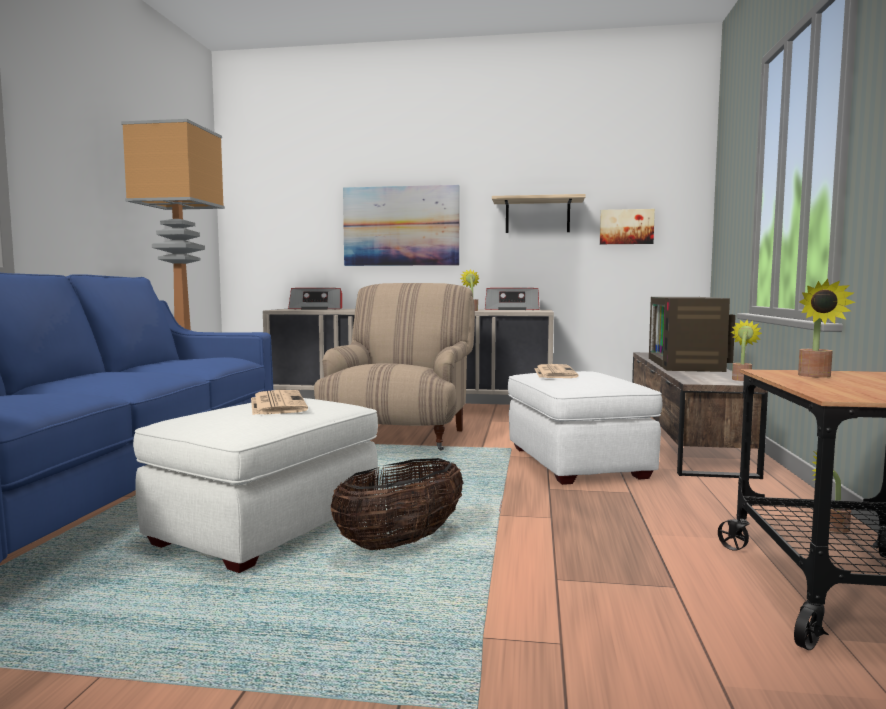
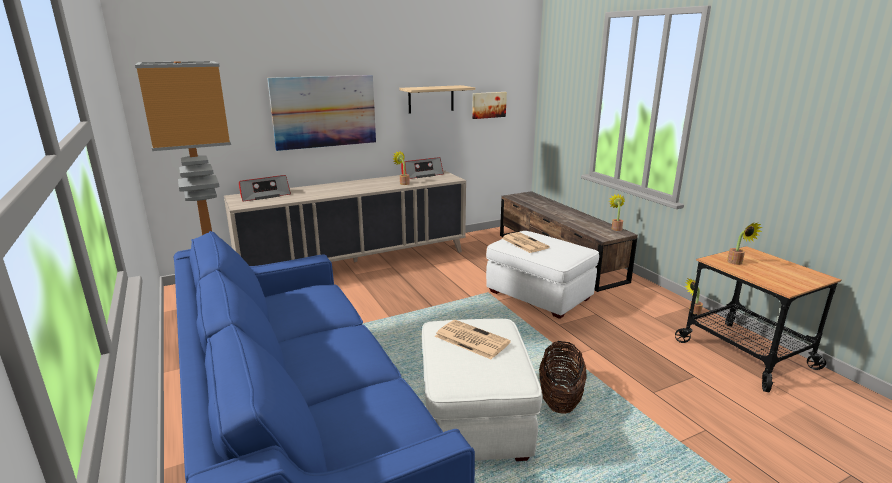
camera: 35 degrees left, 15 degrees up
beige armchair [314,283,475,451] -> none
television [649,297,735,372] -> none

